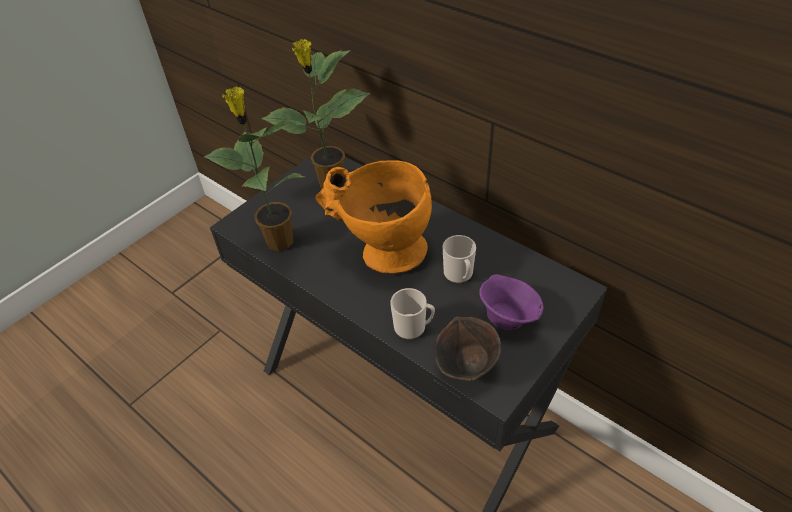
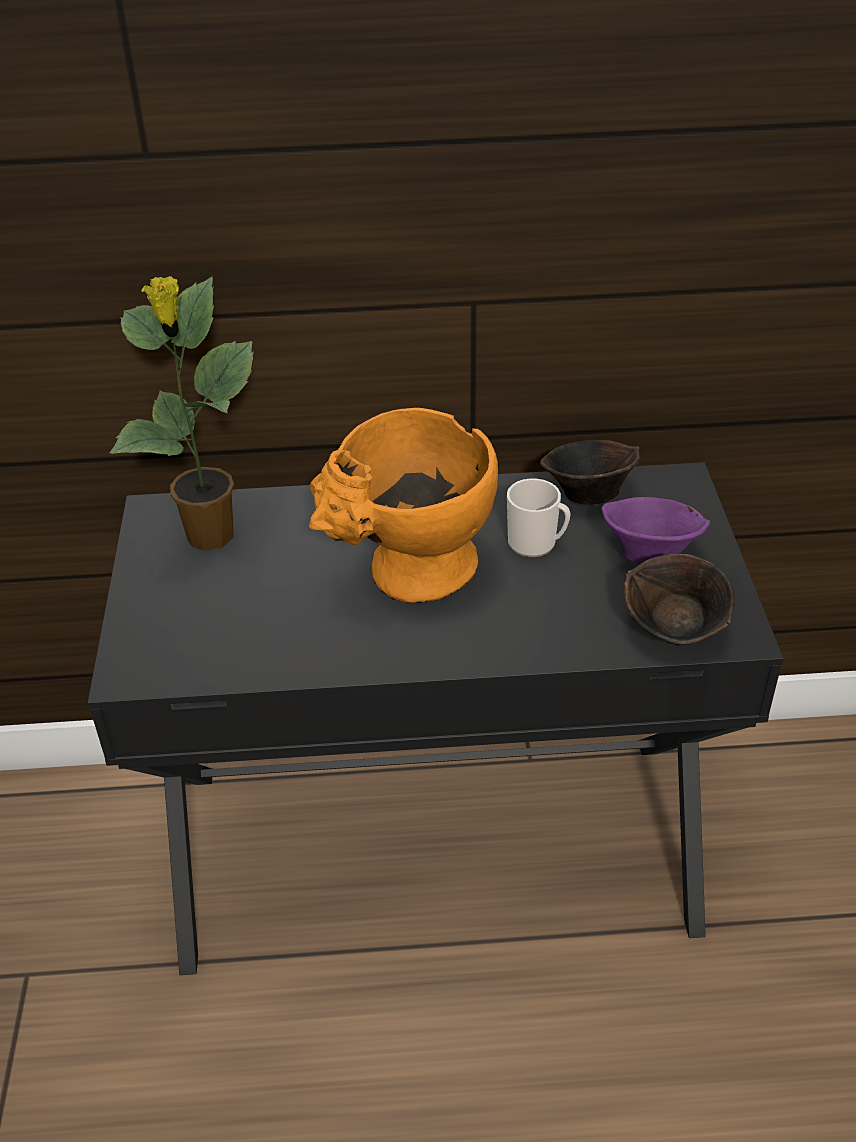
camera: 45 degrees left, 5 degrees down
potted plant [204,87,306,251] -> none
mug [390,288,435,339] -> none
none -> brown bowl [540,440,641,505]

